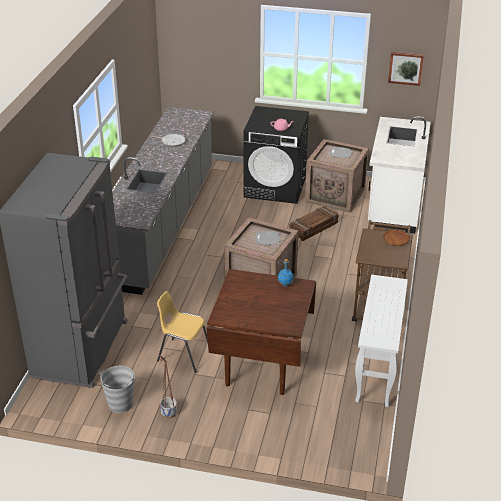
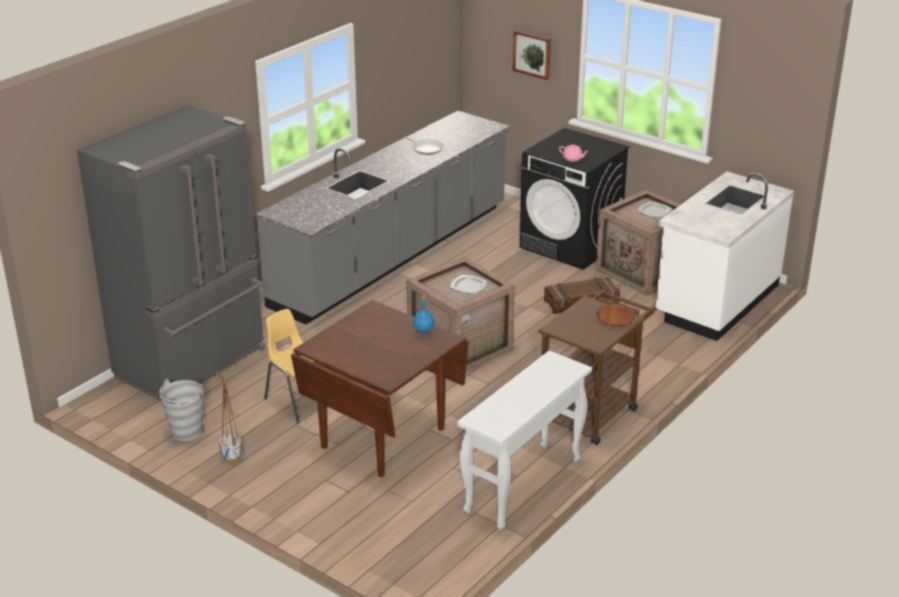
camera: 25 degrees right, 5 degrees down
picture [388,52,424,86] -> picture moved to [513,30,551,80]

